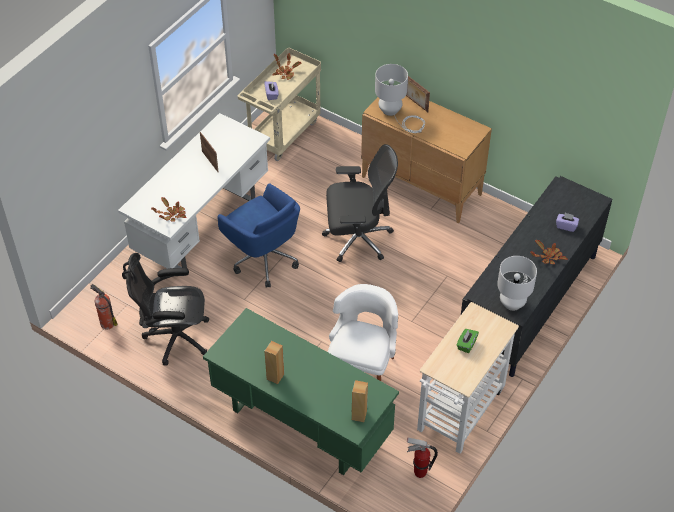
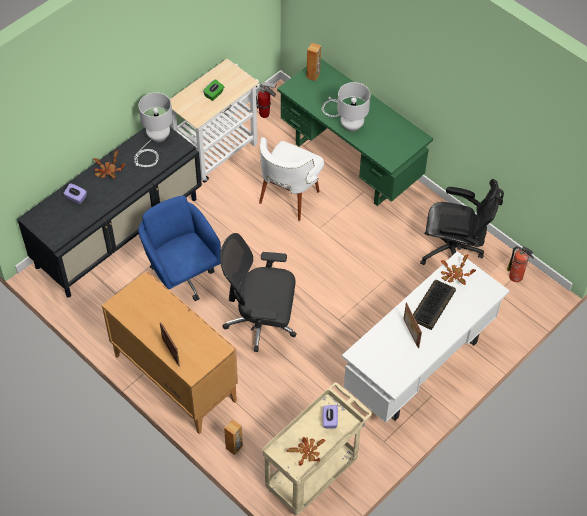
camera: 170 degrees left, 5 degrees up
blue office chair [218,183,300,288] -> blue office chair moved to [138,196,221,301]
brown speaker [265,341,284,384] -> brown speaker moved to [224,419,243,455]
grey table lamp [375,64,425,133] -> grey table lamp moved to [322,82,370,132]
none -> keyboard [413,280,456,330]

